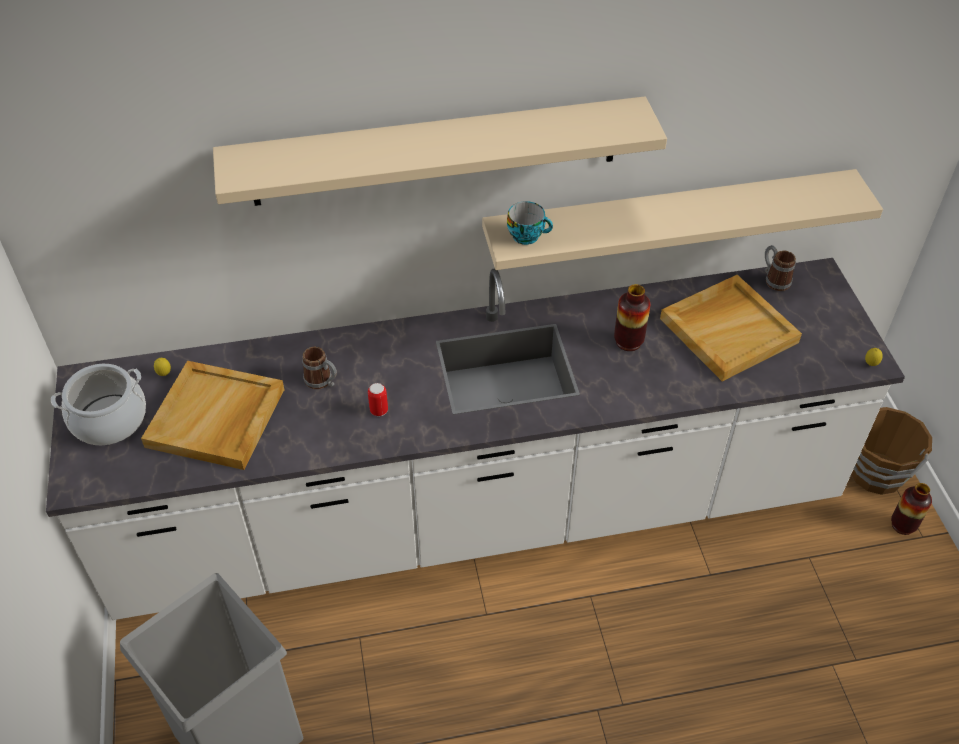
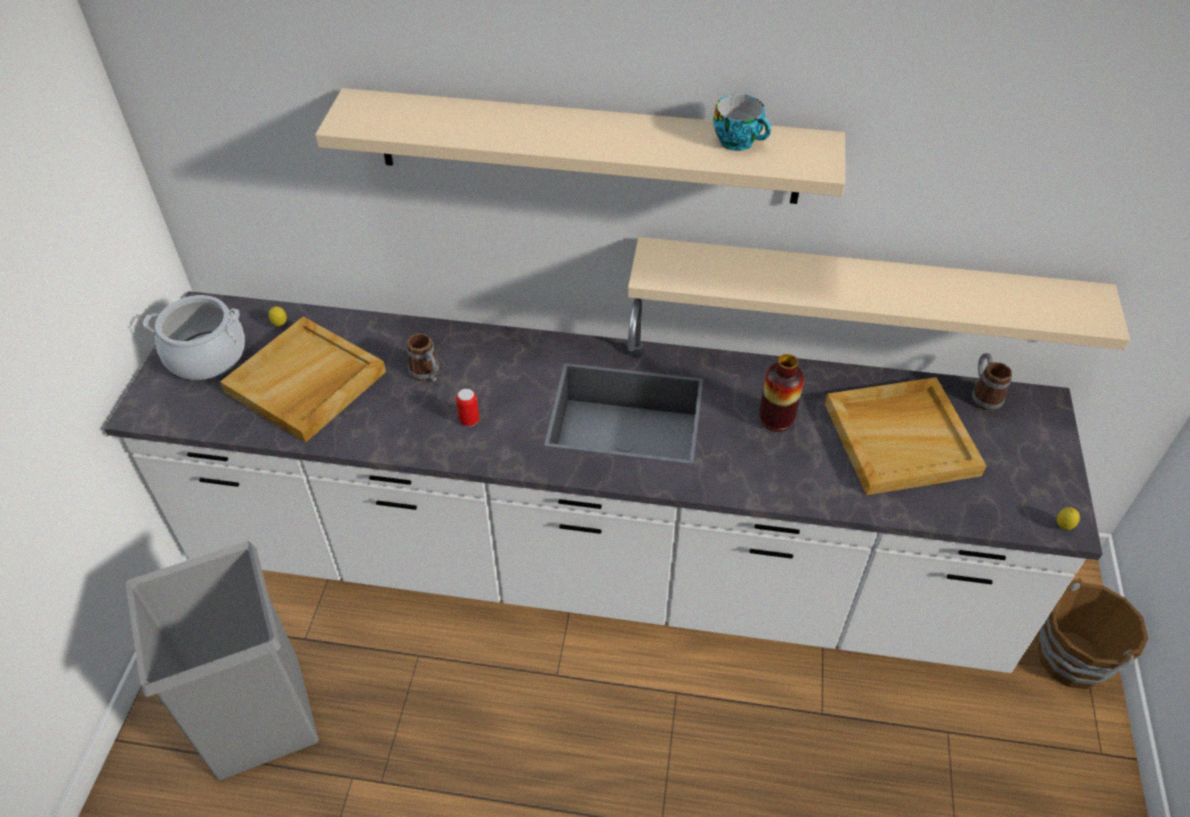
camera: 20 degrees right, 0 degrees up
cup [507,201,553,245] -> cup moved to [713,94,771,151]
vase [891,483,932,535] -> none

